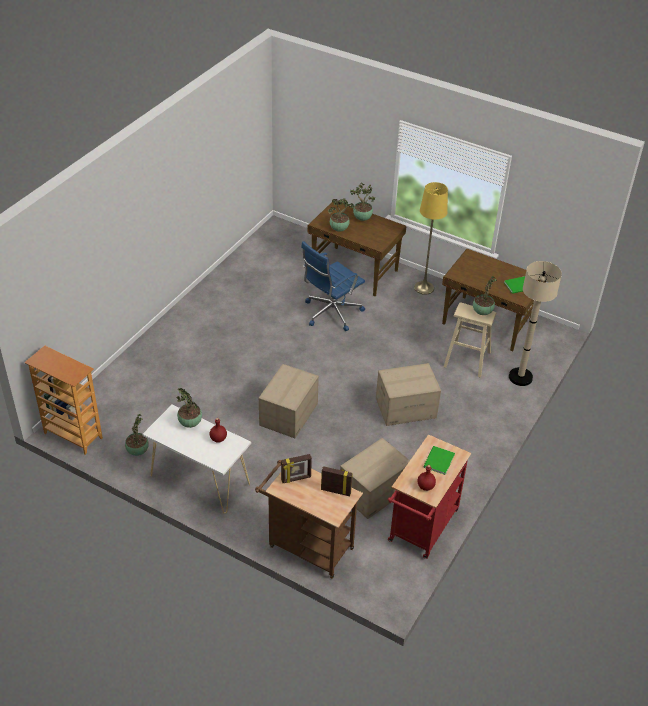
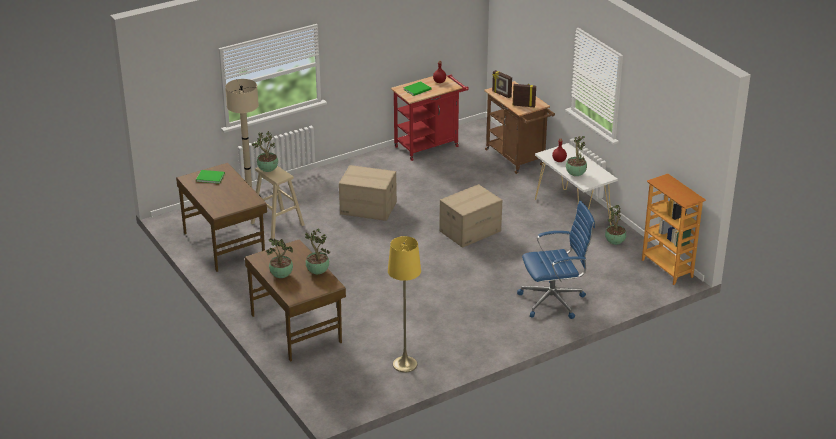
camera: 150 degrees left, 10 degrees down
blue office chair [301,241,365,331] -> blue office chair moved to [517,201,595,319]
cardboard box [340,438,410,519] -> none
yellow floor lamp [414,182,448,295] -> yellow floor lamp moved to [388,236,421,373]

